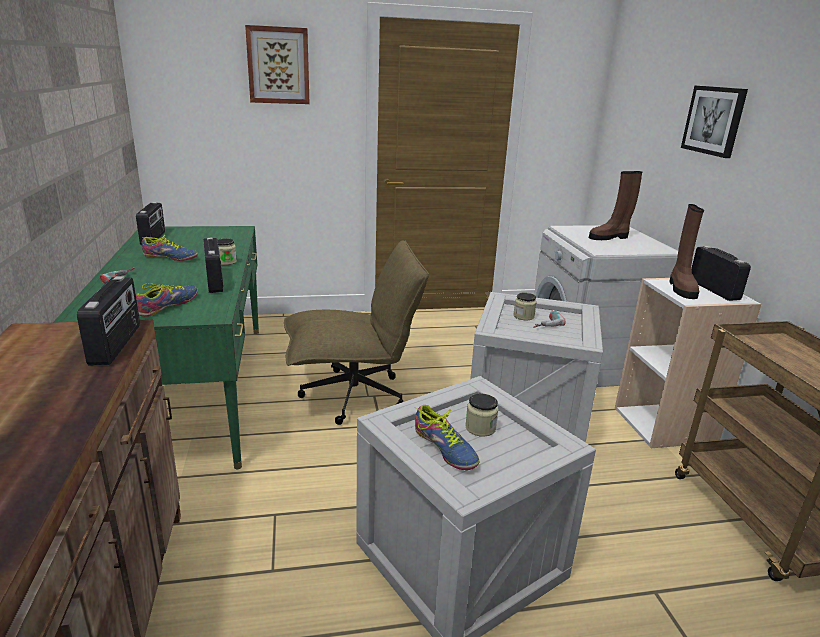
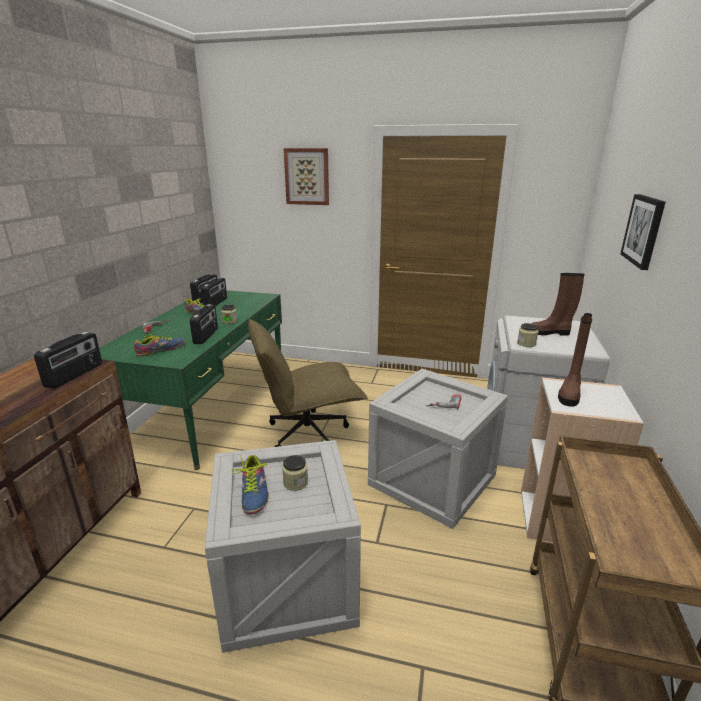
camera: 25 degrees right, 0 degrees up
beige office chair [284,240,429,425] -> beige office chair turned 150 degrees clockwise [248,319,368,447]
jar [513,292,537,320] -> jar moved to [517,323,538,347]
radio [691,246,751,301] -> radio moved to [201,277,227,306]

